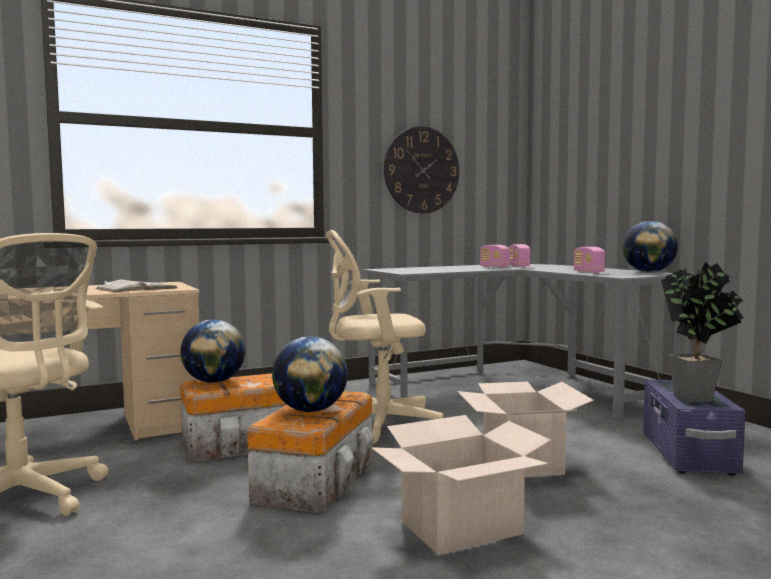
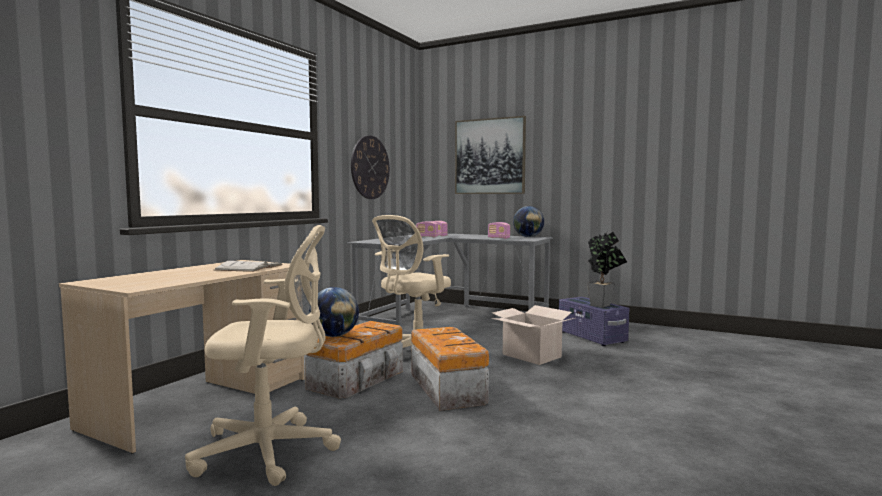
camera: 35 degrees left, 0 degrees up
globe [272,336,348,412] -> none
cardboard box [371,415,551,555] -> none
none -> picture [455,116,526,194]

